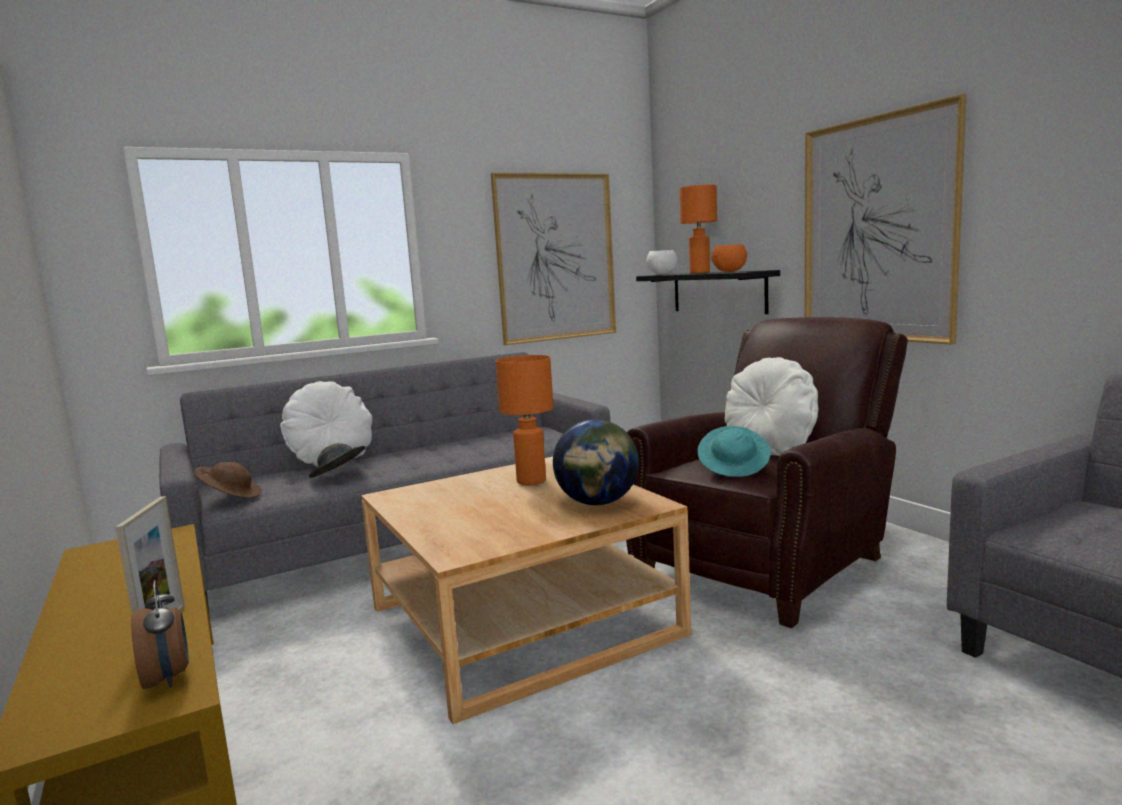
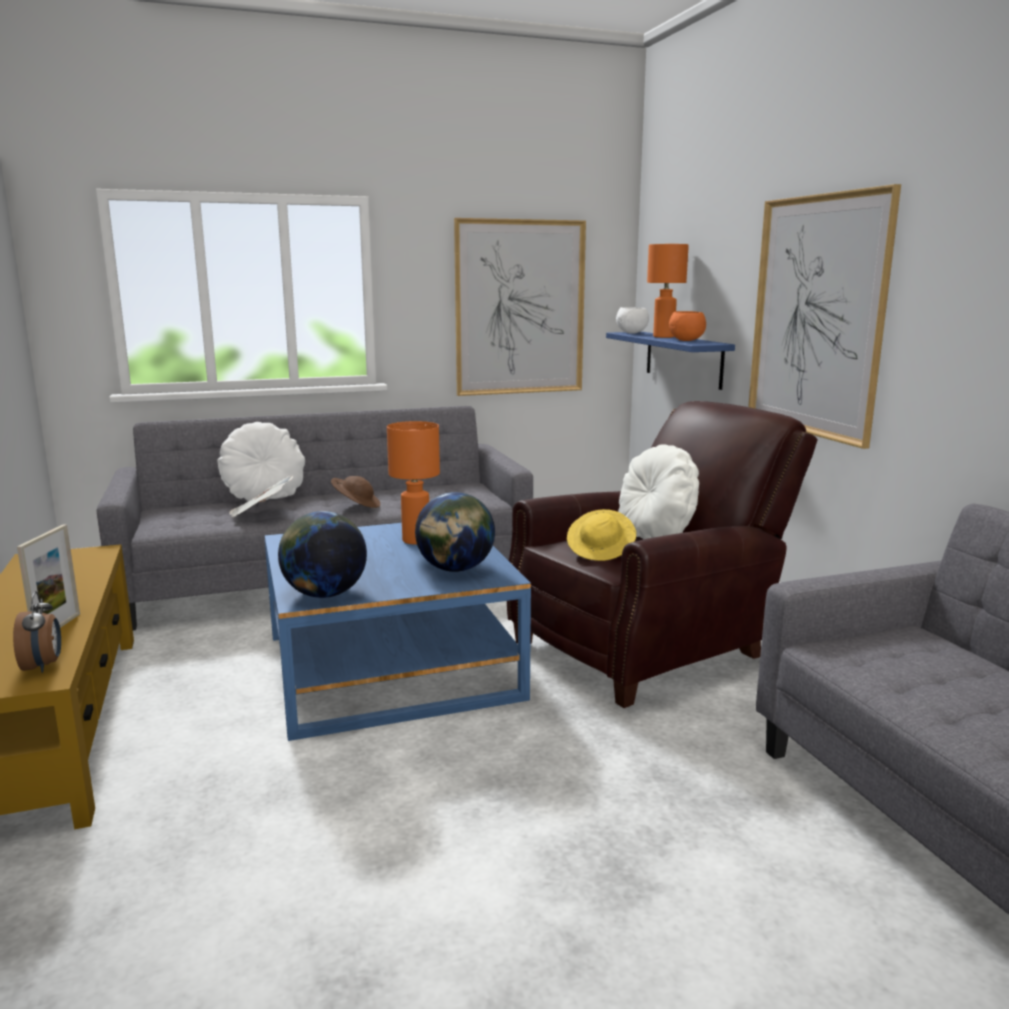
camera: 10 degrees right, 5 degrees up
brown hat [194,462,262,498] -> brown hat moved to [331,476,380,508]
grey hat [309,443,366,478] -> newspaper [229,476,293,518]
beige coffee table [361,456,691,724] -> blue coffee table [265,523,531,741]
black shelf [636,270,780,314] -> blue shelf [606,332,735,390]
turquoise hat [698,426,771,477] -> yellow hat [567,509,636,561]
none -> globe [278,511,367,598]

